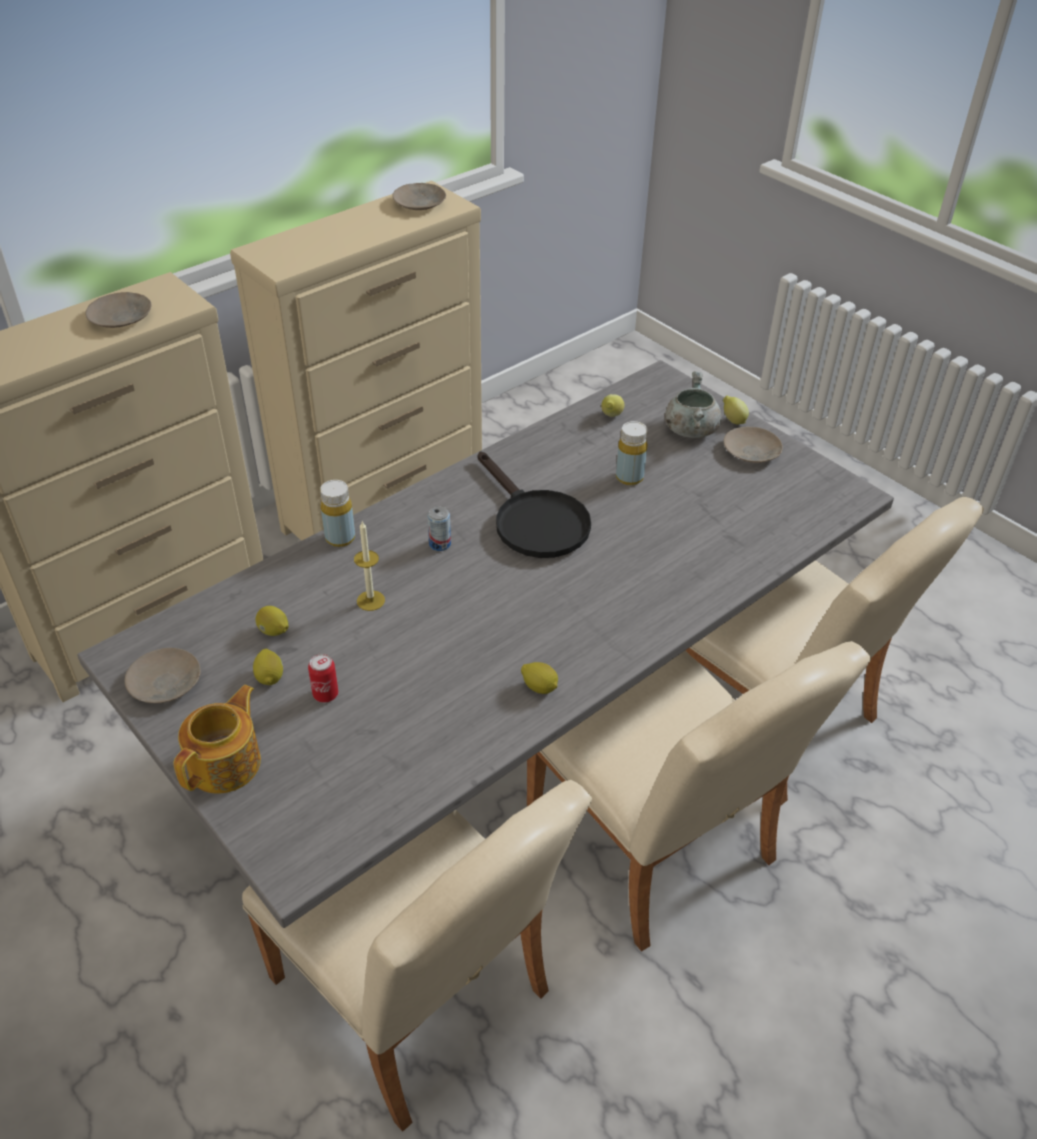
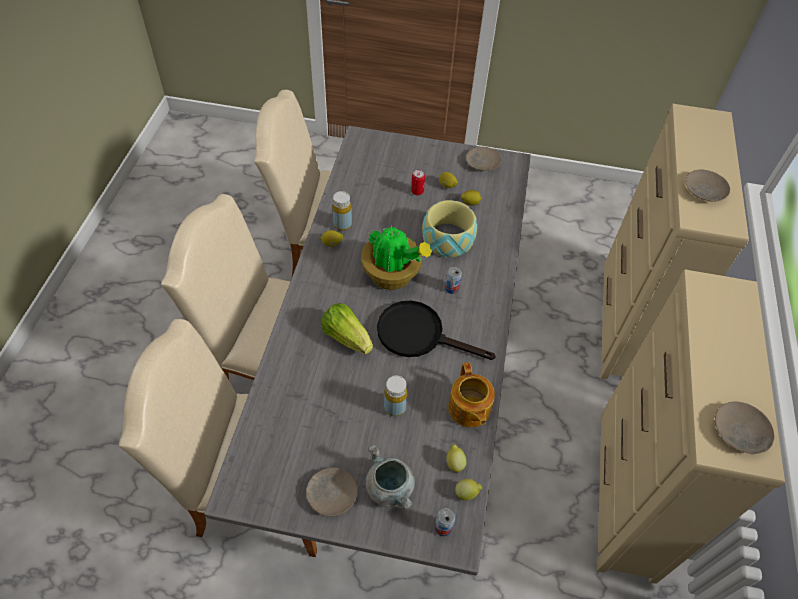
camera: 140 degrees right, 10 degrees up
teapot [173,685,261,794] -> teapot moved to [448,362,495,427]
yellow bottle [320,480,355,547] -> yellow bottle moved to [332,191,352,231]
candle [354,521,385,611] -> bowl [422,200,477,258]
lemon [723,396,749,424] -> lemon moved to [455,479,482,501]
none -> lettuce [321,303,373,354]
none -> potted plant [361,225,432,290]
none -> can [435,508,455,536]

